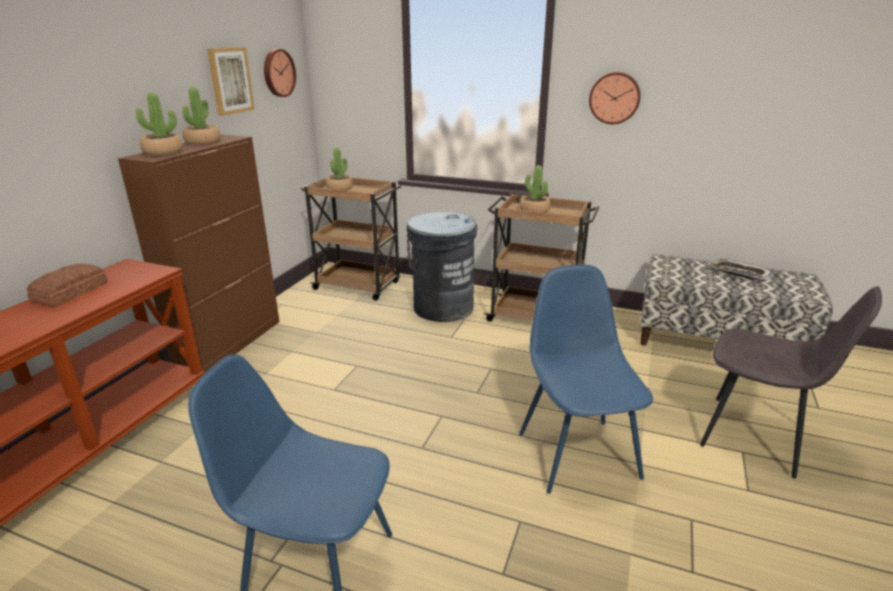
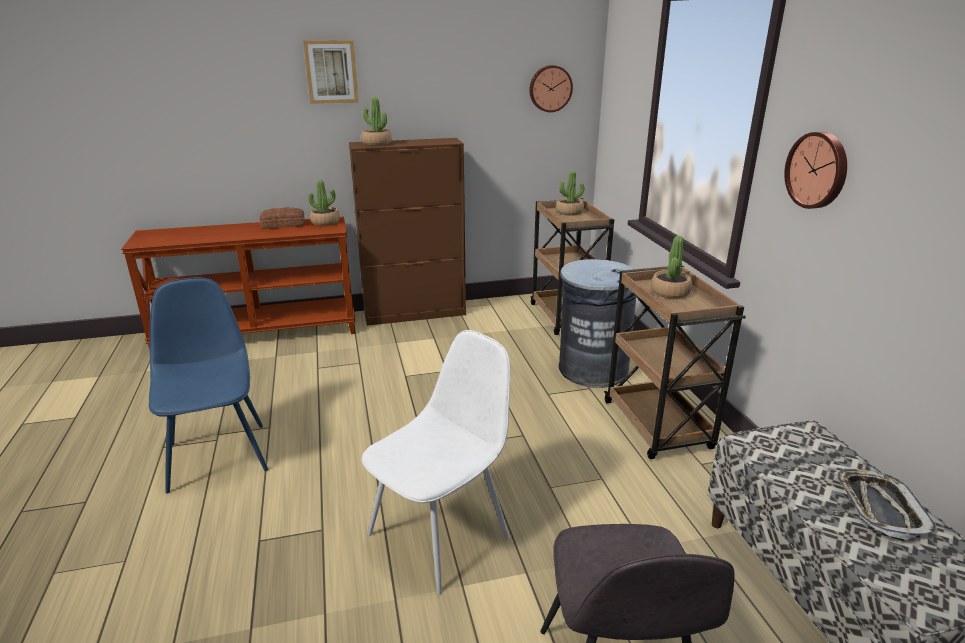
camera: 55 degrees right, 0 degrees up
potted plant [183,87,221,145] -> potted plant moved to [308,179,340,226]
picture [207,47,255,116] -> picture moved to [303,40,358,104]
blue chair [519,264,653,494] -> white chair [362,330,510,594]

